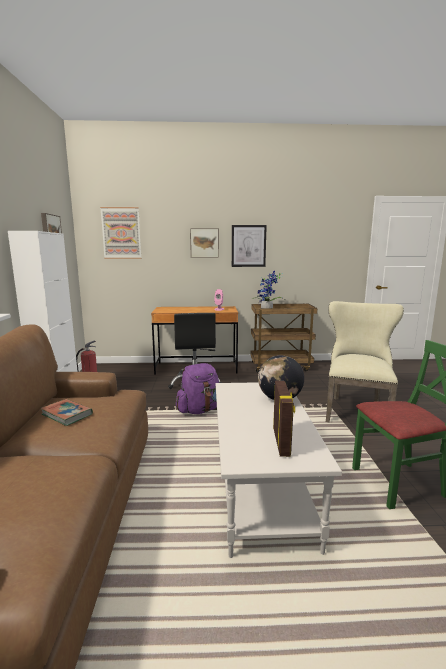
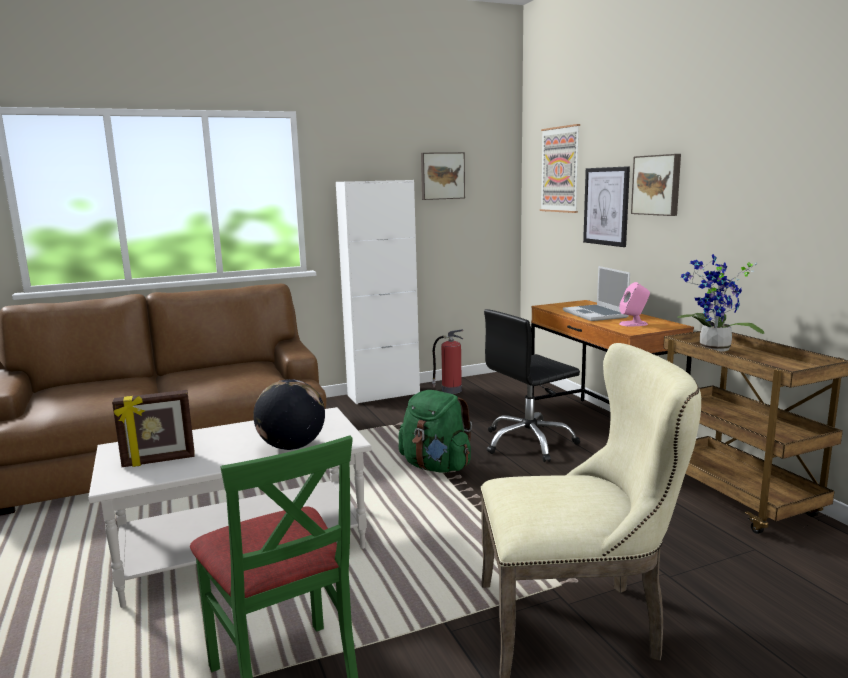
camera: 70 degrees right, 0 degrees up
book [40,399,93,426] -> none
purple backpack [176,363,219,414] -> green backpack [399,390,472,473]
picture [232,225,267,267] -> picture moved to [583,166,630,247]
none -> laptop [563,266,630,321]

